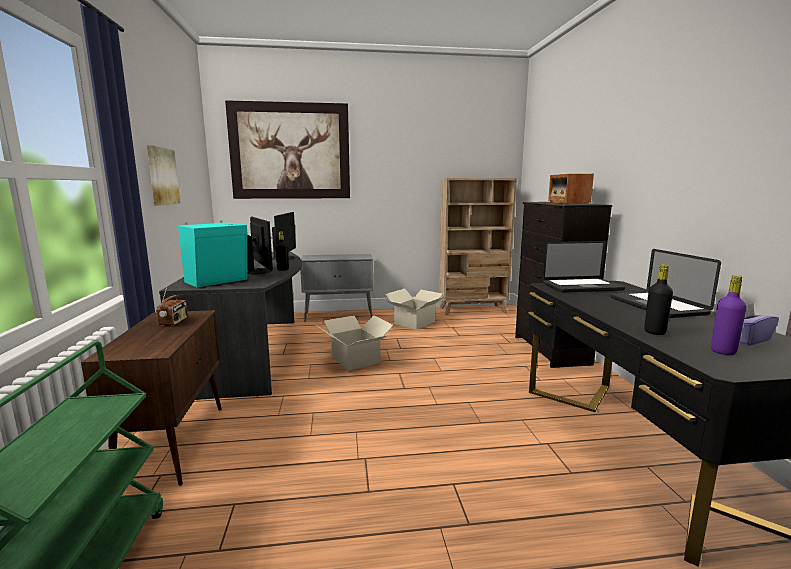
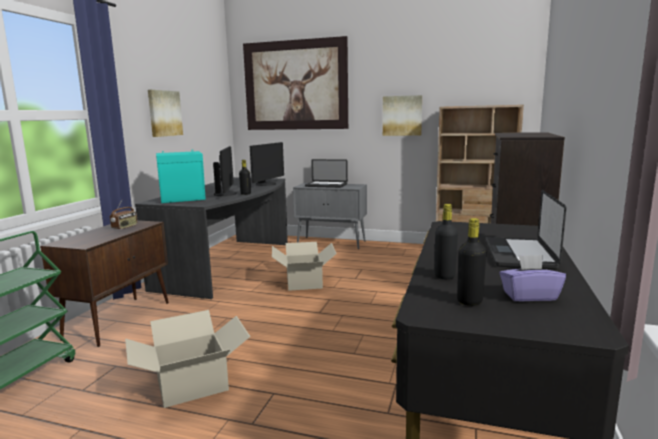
camera: 25 degrees right, 0 degrees up
cardboard box [385,288,445,330] -> cardboard box moved to [125,310,251,408]
laptop [542,241,625,293] -> laptop moved to [305,159,348,188]
radio [548,174,594,204] -> none
purple bottle [711,275,747,355] -> black bottle [457,218,487,306]
none -> picture [383,95,422,136]

